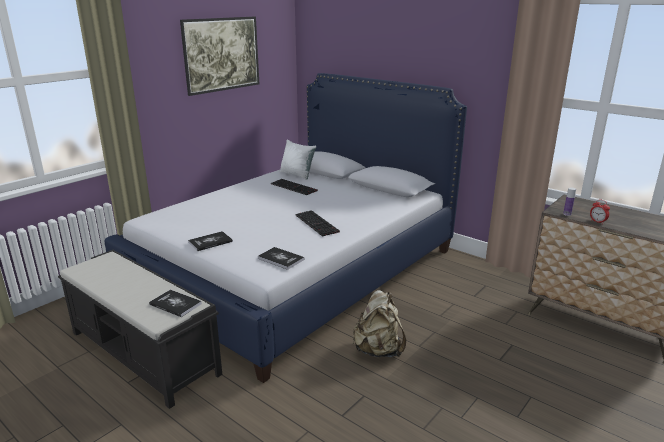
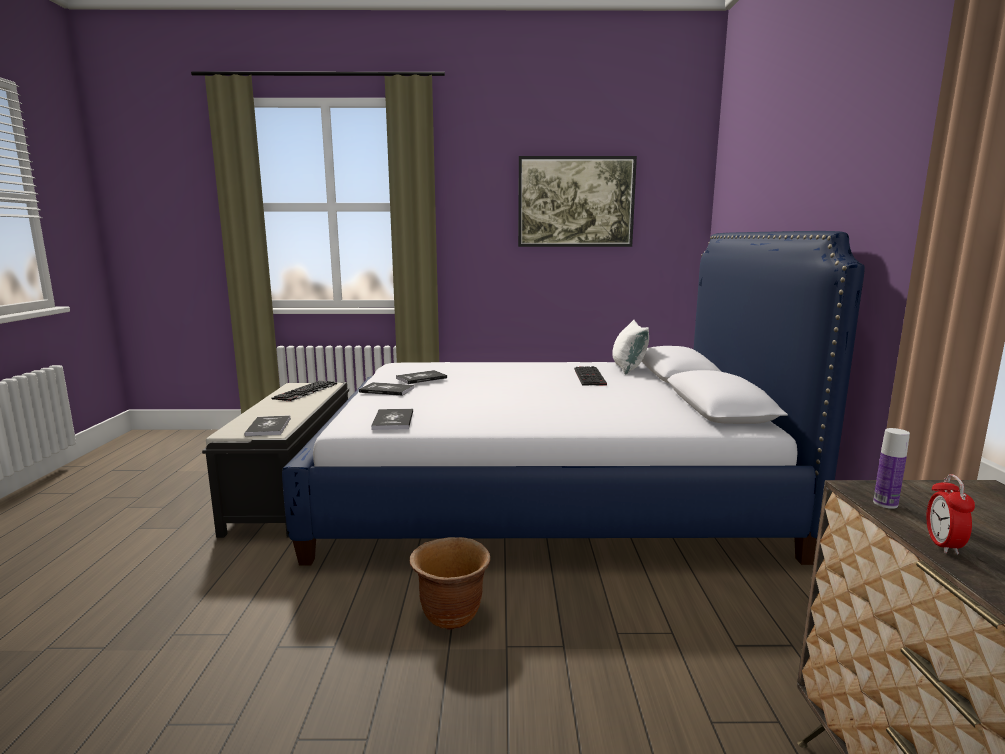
camera: 50 degrees right, 10 degrees down
keyboard [295,210,340,237] -> keyboard moved to [271,381,337,402]
beige backpack [353,290,406,357] -> brown planter [410,537,490,630]
none -> book [396,370,447,384]

